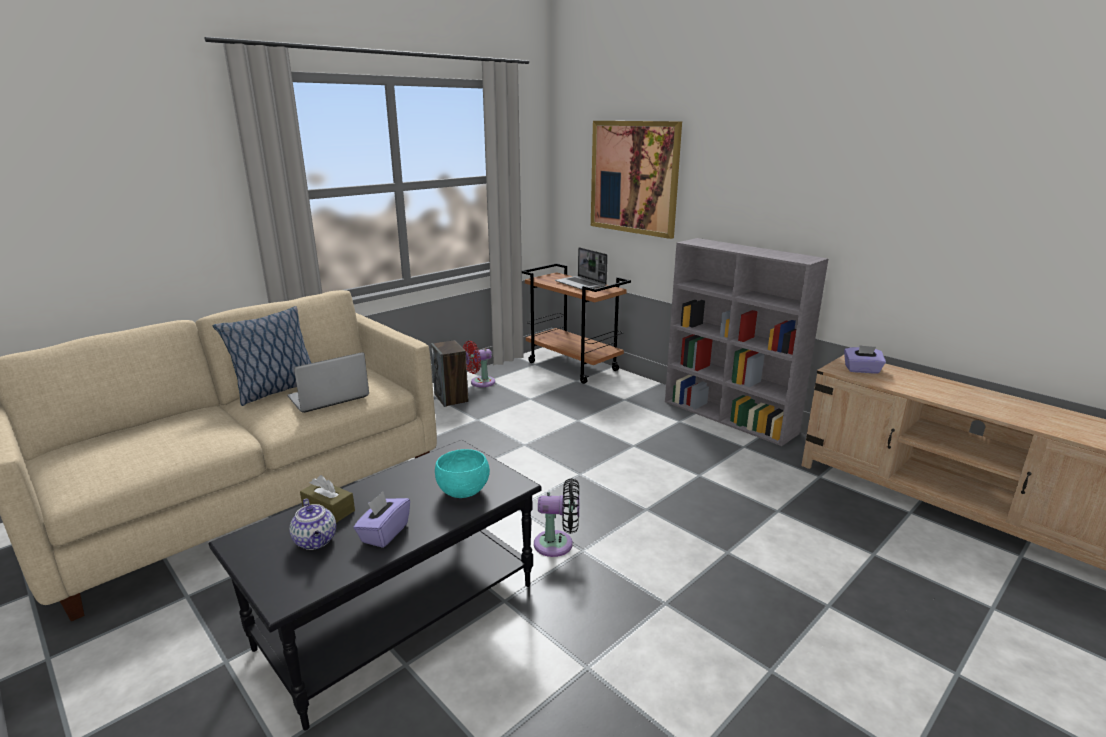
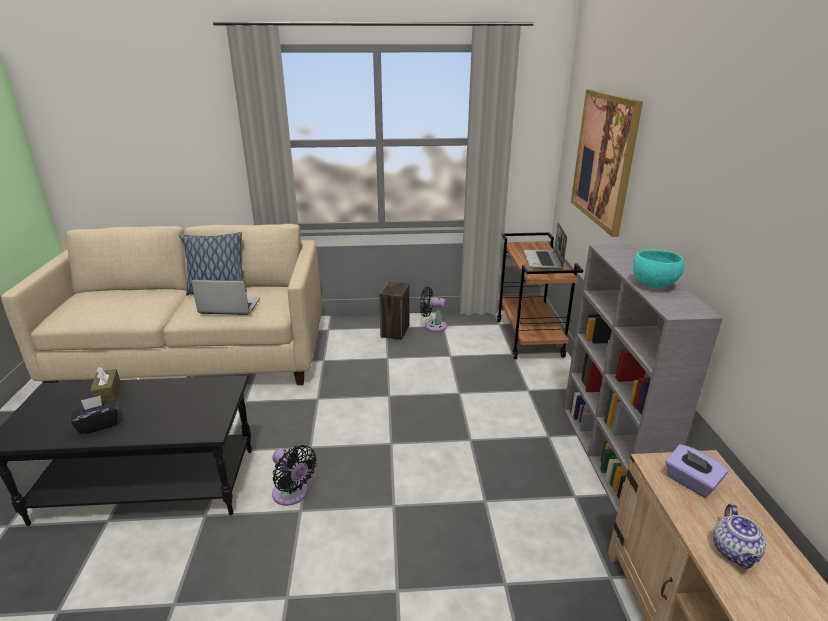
camera: 40 degrees right, 5 degrees up
teapot [290,499,336,550] -> teapot moved to [713,504,766,569]
purple tissue box [353,492,410,548] -> black tissue box [70,396,117,435]
turquoise bowl [435,449,490,498] -> turquoise bowl moved to [633,250,684,288]
red fan [463,341,495,387] -> black fan [420,287,447,332]

